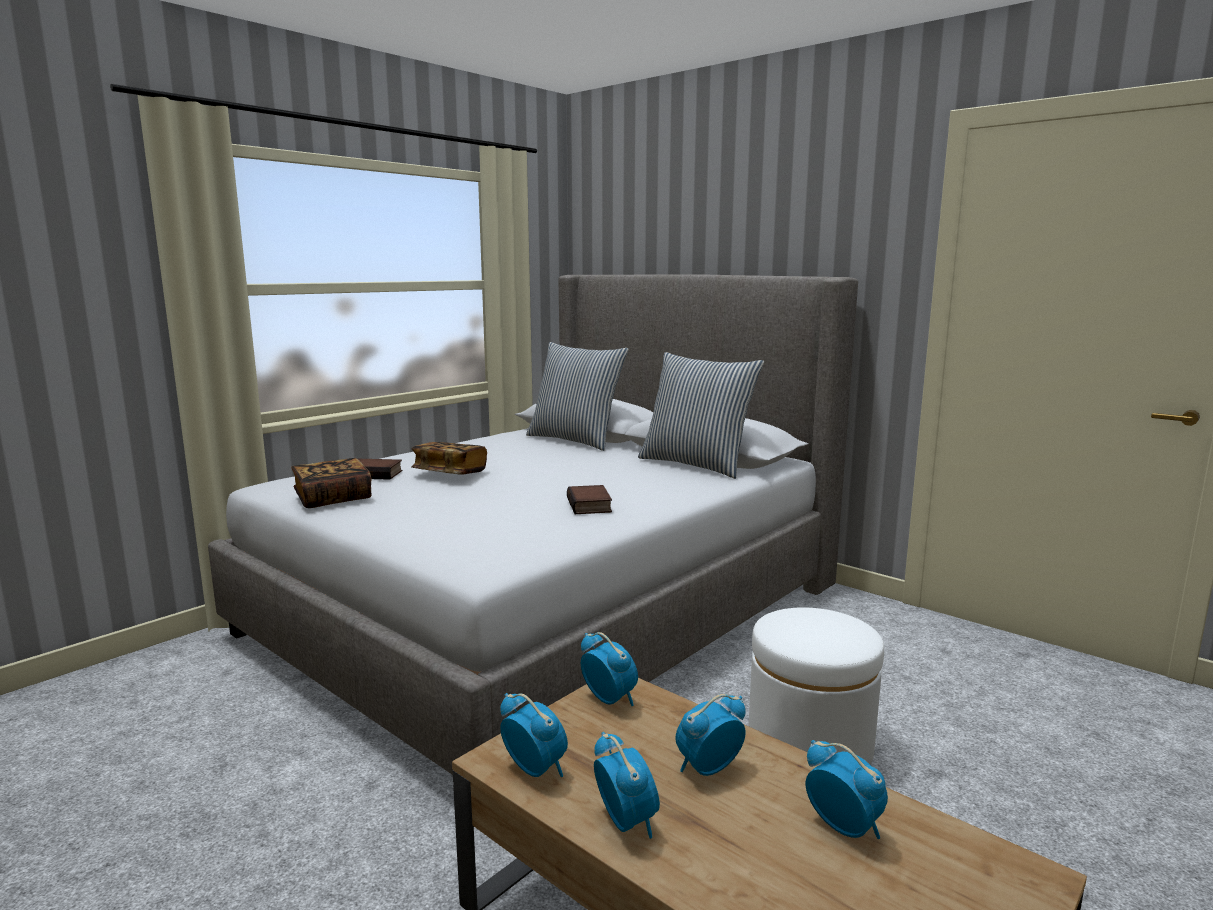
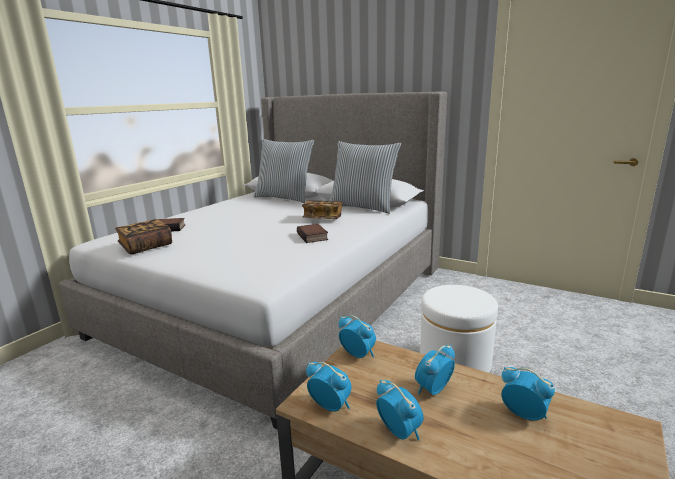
camera: 10 degrees left, 5 degrees up
book [411,442,487,475] -> book moved to [302,201,342,219]

